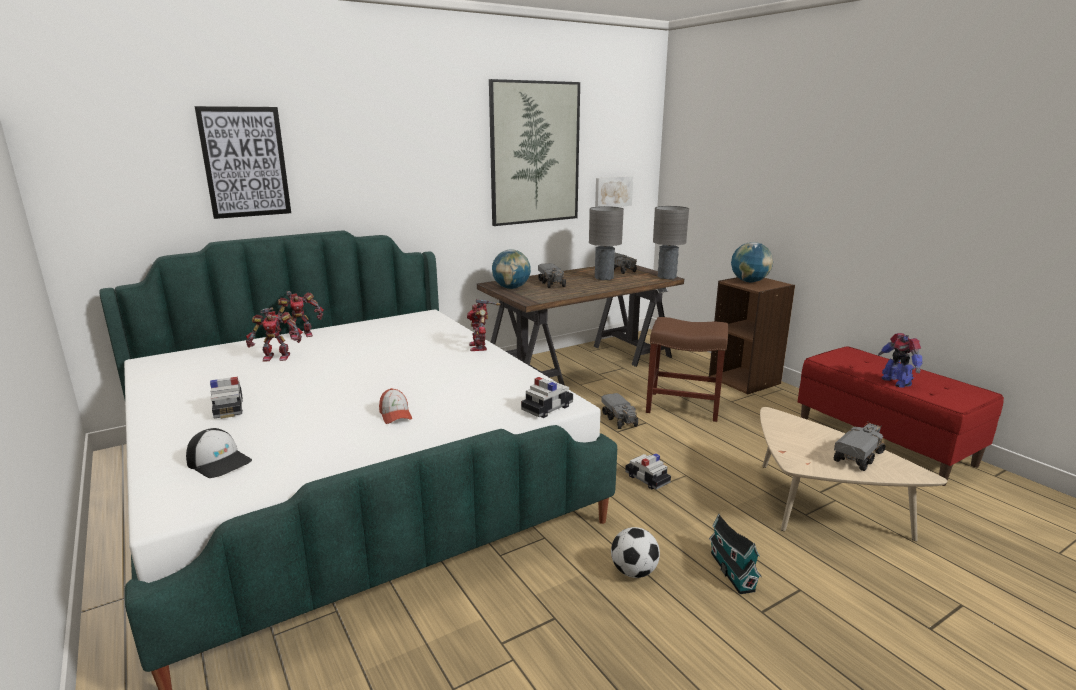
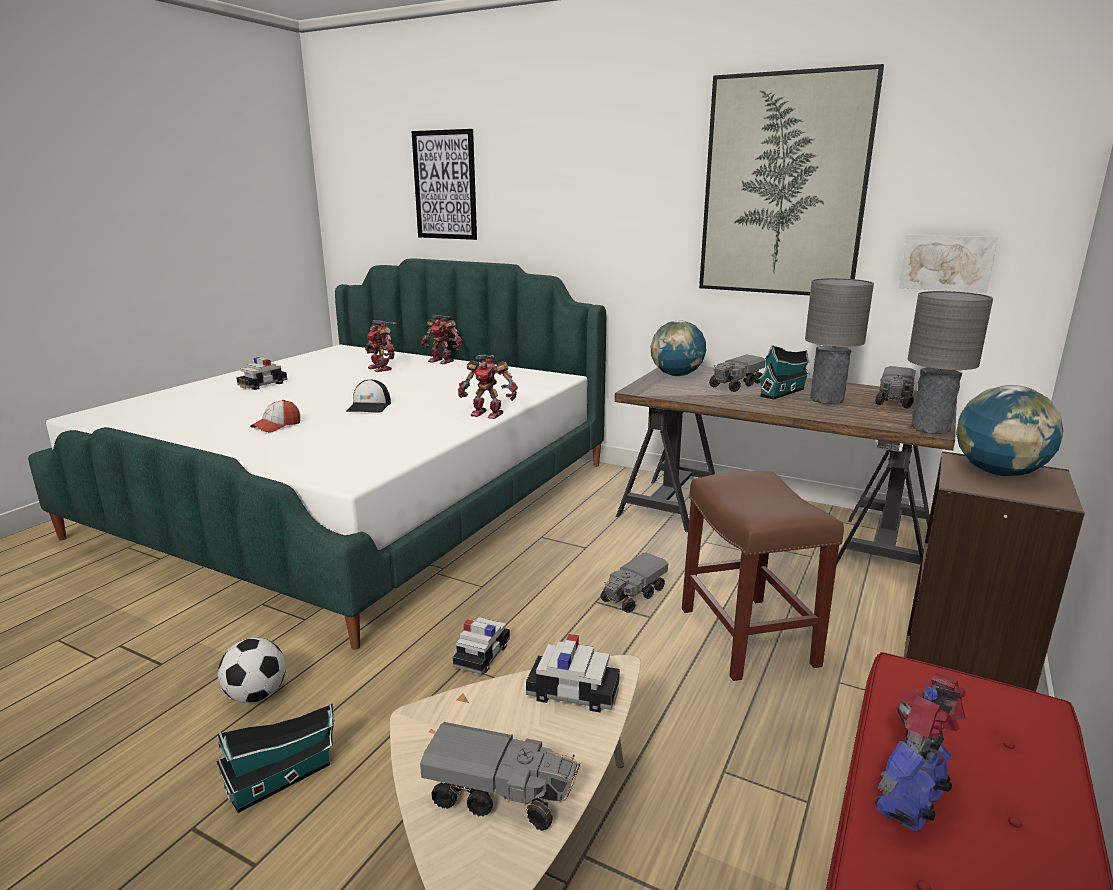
camera: 60 degrees right, 0 degrees up
cap [186,428,252,478] -> cap moved to [346,379,391,412]
toy robot [467,299,501,351] -> toy robot turned 120 degrees counterclockwise [458,355,518,419]
toy car [521,377,573,418] -> toy car moved to [526,634,620,712]
none -> toy house [759,345,810,400]

